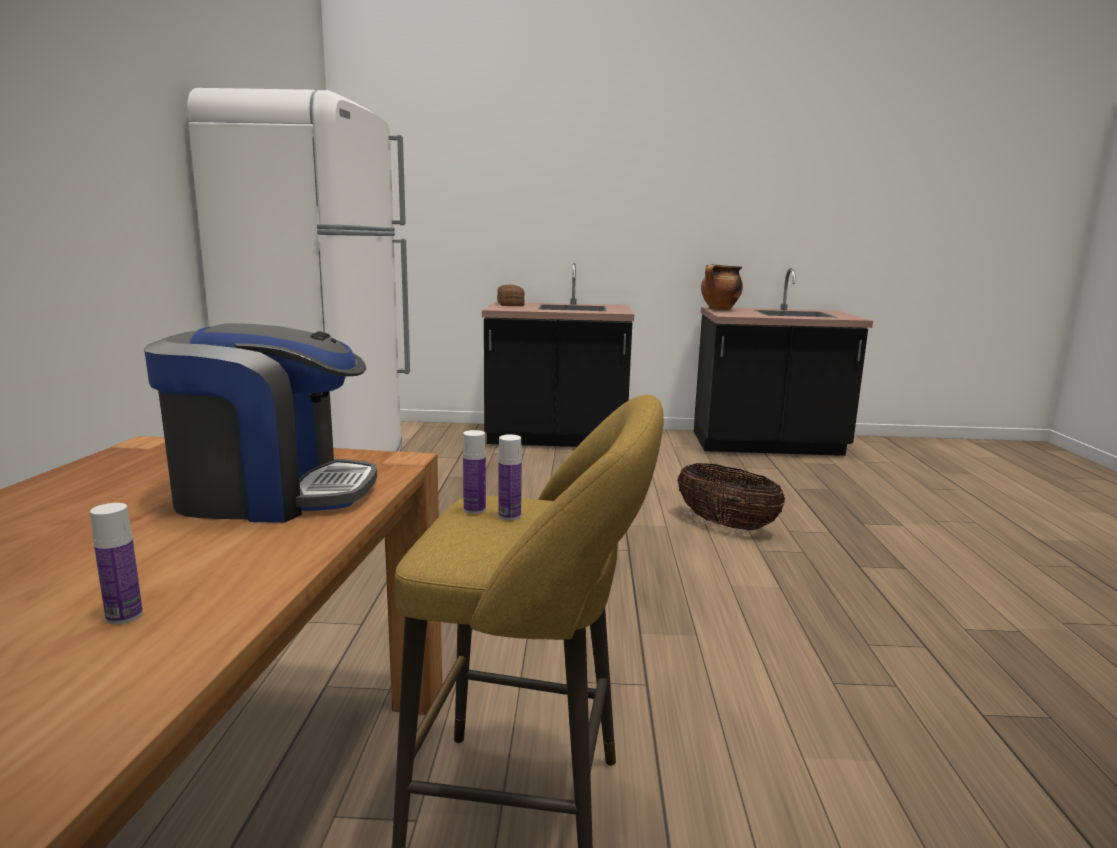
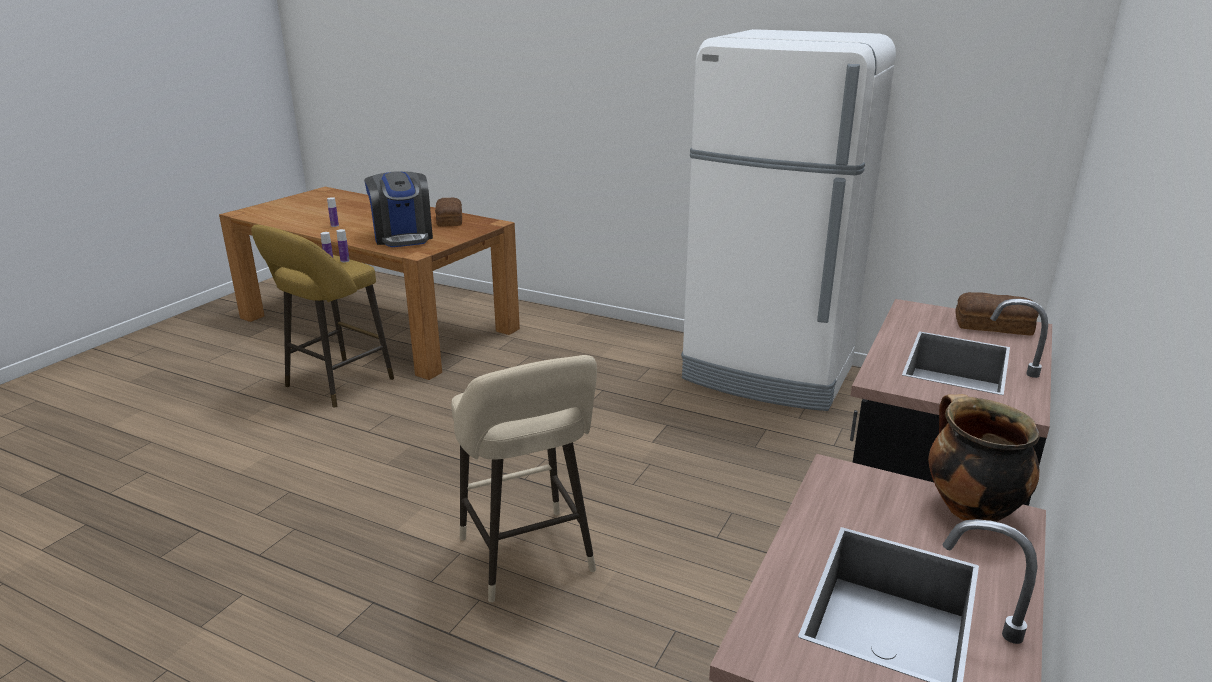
camera: 115 degrees right, 10 degrees up
coffee machine [144,323,377,523] -> coffee machine turned 45 degrees counterclockwise [364,171,433,247]
basket [677,463,785,530] -> beige stool [451,355,597,602]
none -> bread [435,198,462,227]

